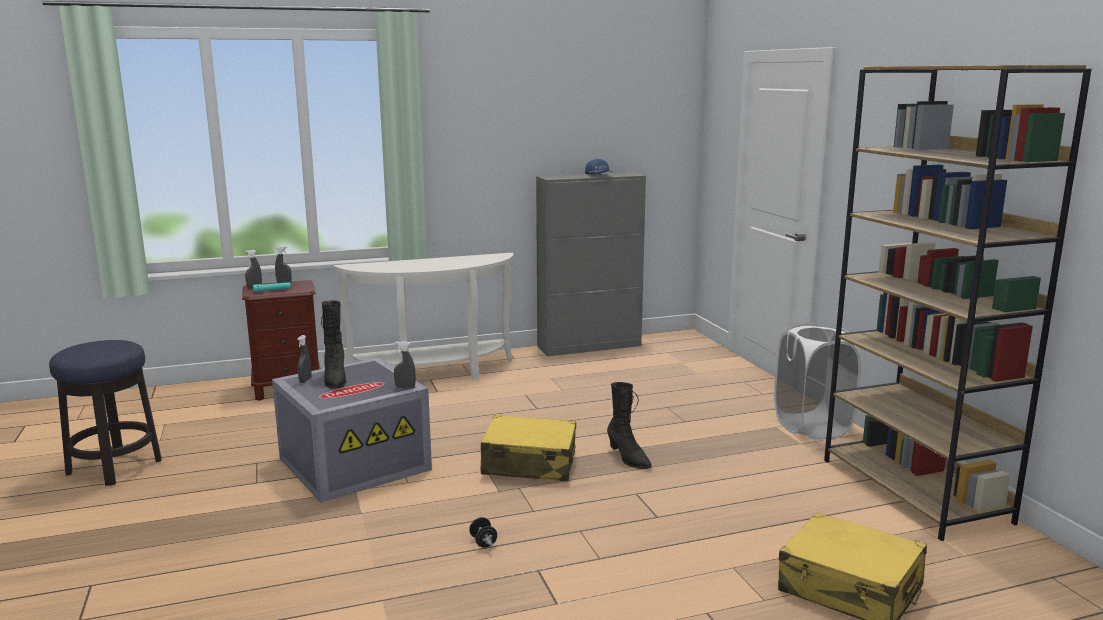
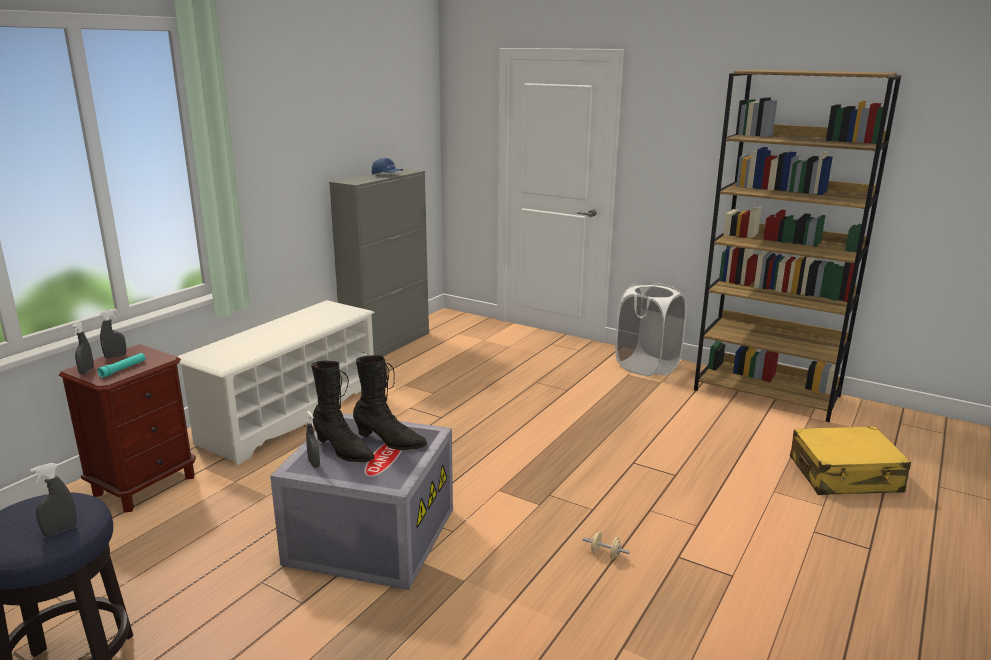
camera: 40 degrees left, 5 degrees up
white console table [334,253,514,380] -> white shoe rack [177,300,375,465]
grey spray bottle [394,341,416,388] -> grey spray bottle moved to [30,463,77,536]
black dumbbell [469,517,497,548] -> beige dumbbell [582,532,630,559]
yellow suitcase [480,415,576,481] -> none
black boot [607,382,652,469] -> black boot moved to [353,355,427,450]

